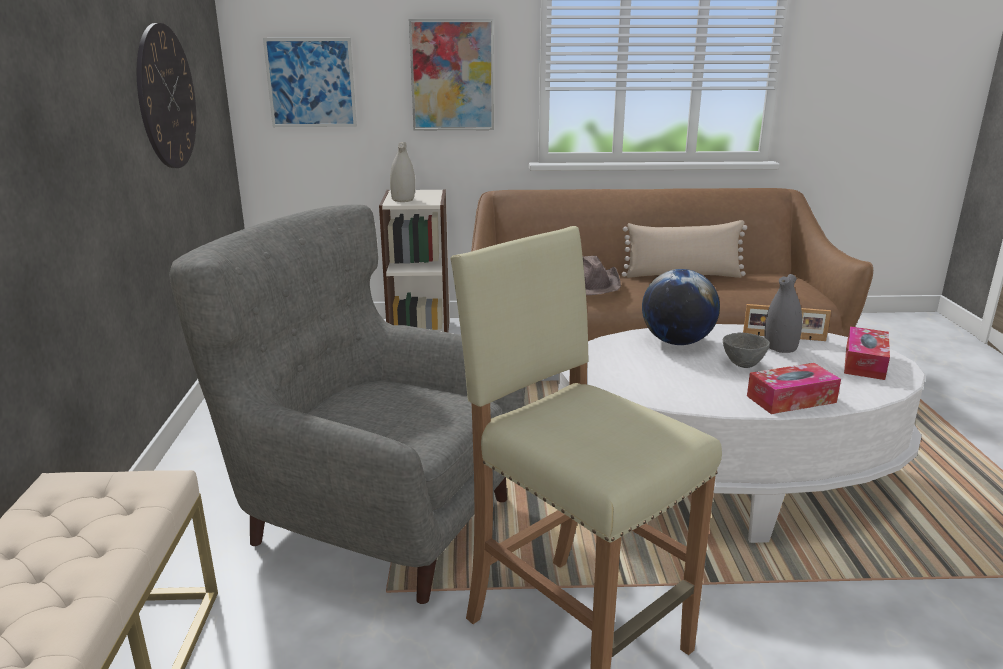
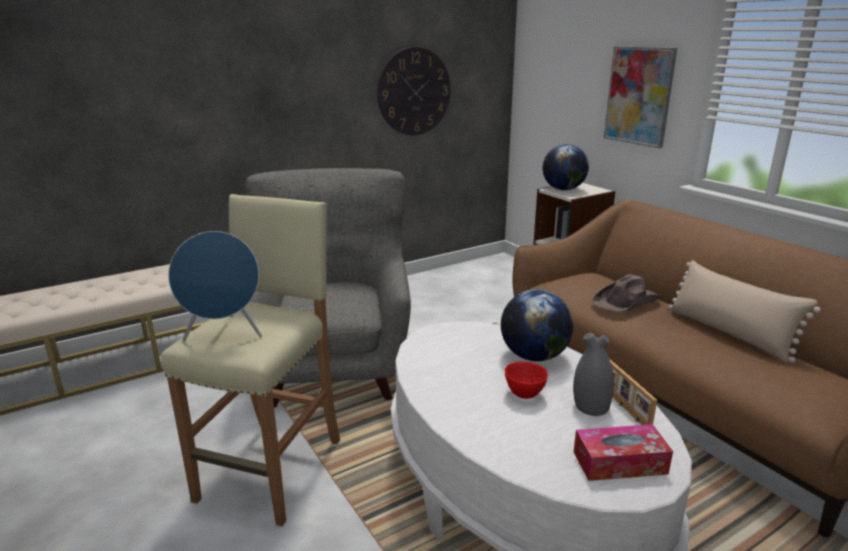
camera: 60 degrees right, 0 degrees up
picture [263,38,357,127] -> none
white vase [390,142,415,202] -> globe [543,144,589,190]
grey bowl [723,333,770,368] -> red bowl [505,361,548,399]
tissue box [747,363,841,414] -> none
none -> blue speaker [168,231,262,342]

